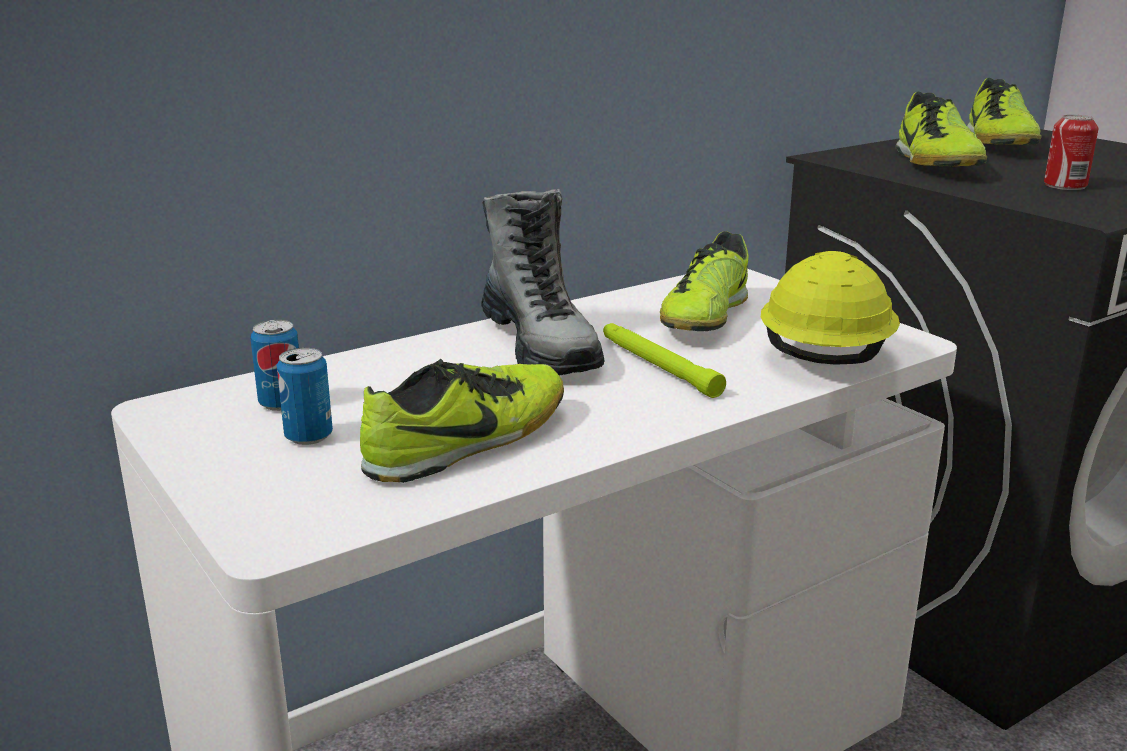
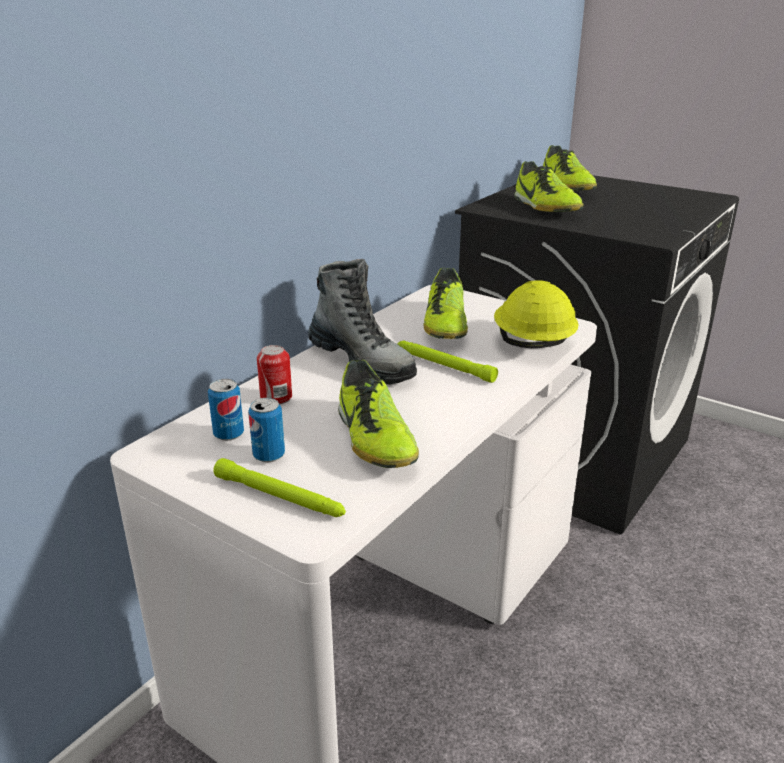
camera: 20 degrees left, 5 degrees up
shoe [360,359,564,483] -> shoe turned 135 degrees clockwise [338,360,419,468]
can [1044,115,1098,190] -> can moved to [257,345,292,405]
none -> green flashlight [213,458,346,517]

